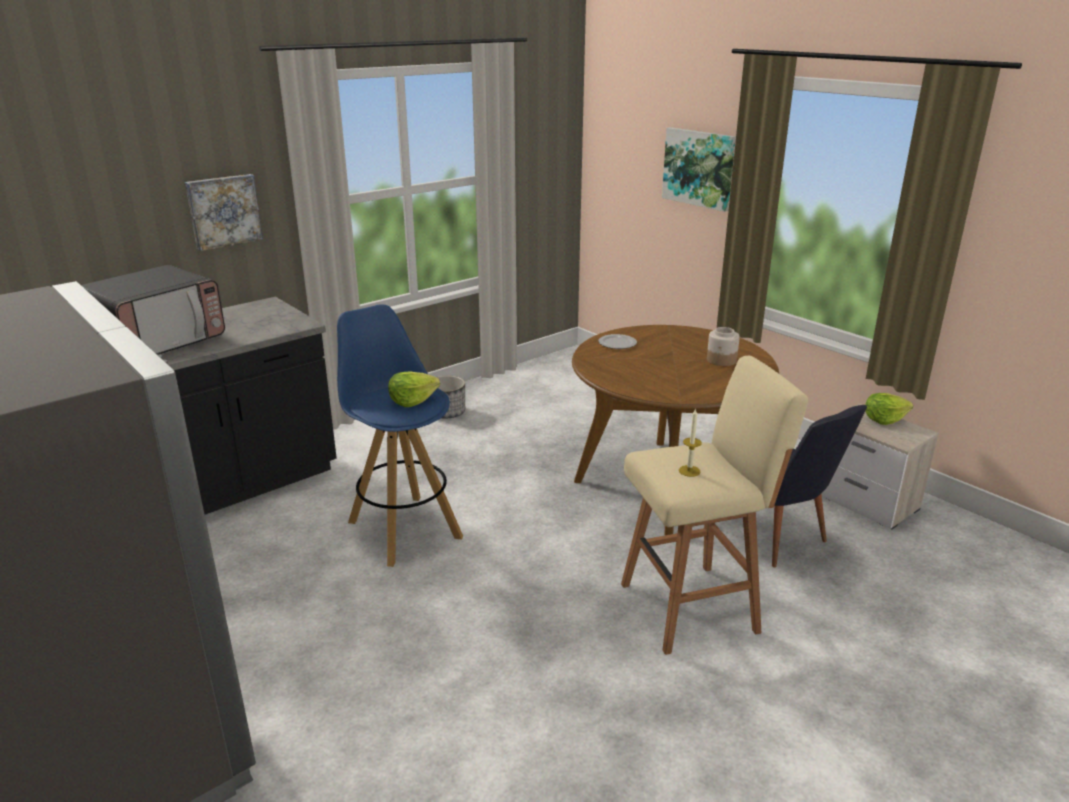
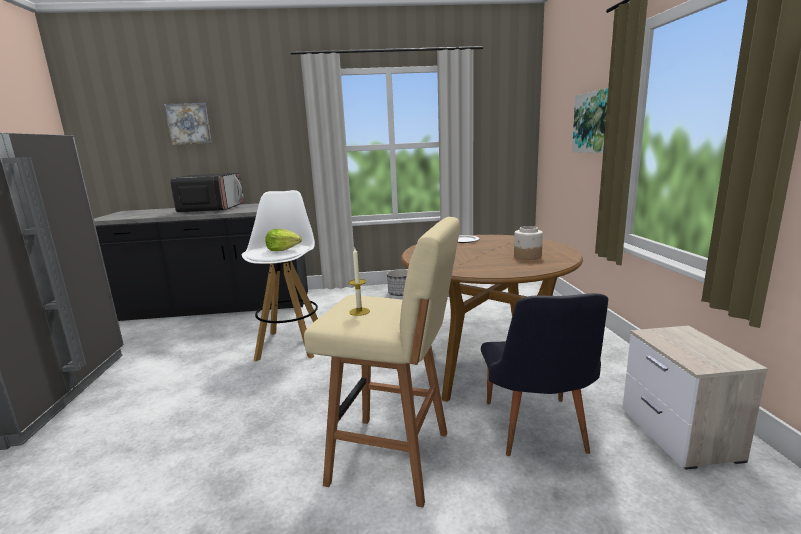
camera: 35 degrees right, 10 degrees down
microwave [81,265,225,355] -> microwave turned 75 degrees counterclockwise [170,173,244,213]
picture [185,174,263,251] -> picture moved to [164,103,212,145]
blue stool [337,304,463,567] -> white stool [242,190,318,362]
lettuce [865,393,913,425] -> none

